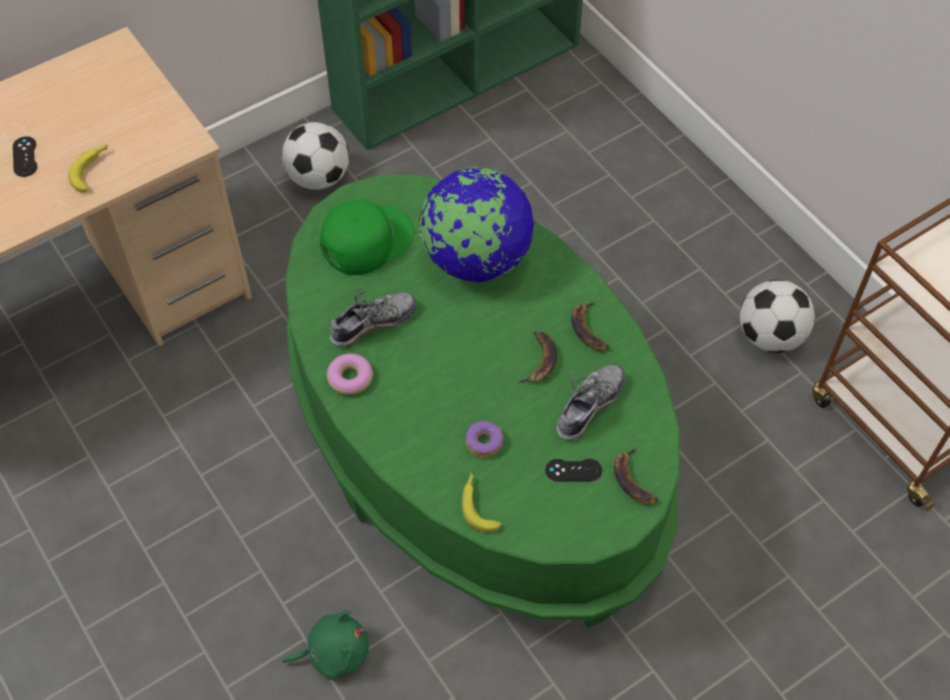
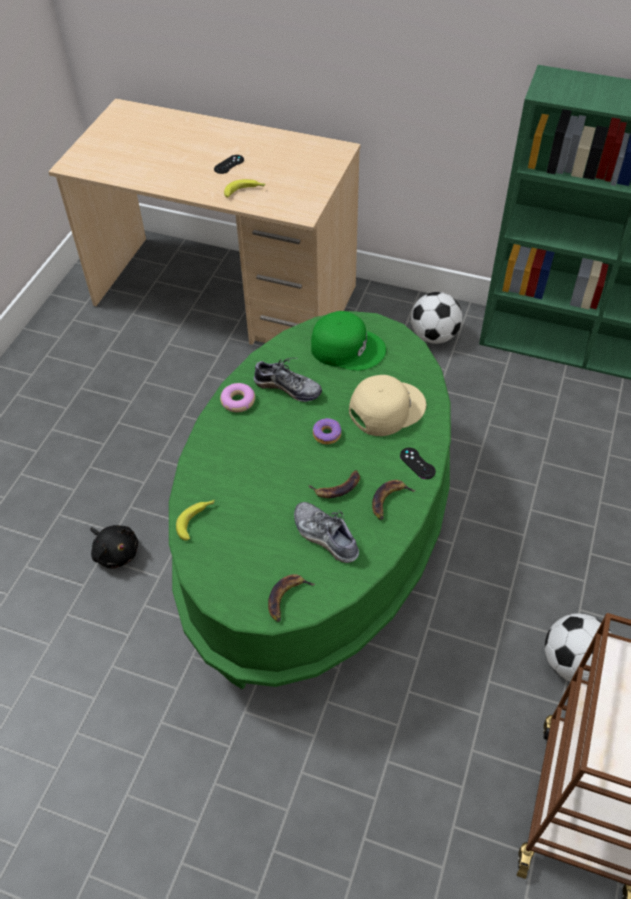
camera: 55 degrees right, 5 degrees down
green plush toy [283,610,369,680] -> black plush toy [90,525,138,569]
globe [419,167,535,282] -> beige cap [349,375,426,436]
donut [466,421,503,457] -> donut moved to [313,418,341,444]
black game controller [545,459,602,482] -> black game controller moved to [400,448,436,479]
shoe [556,365,625,441] -> shoe turned 135 degrees counterclockwise [294,502,359,563]

